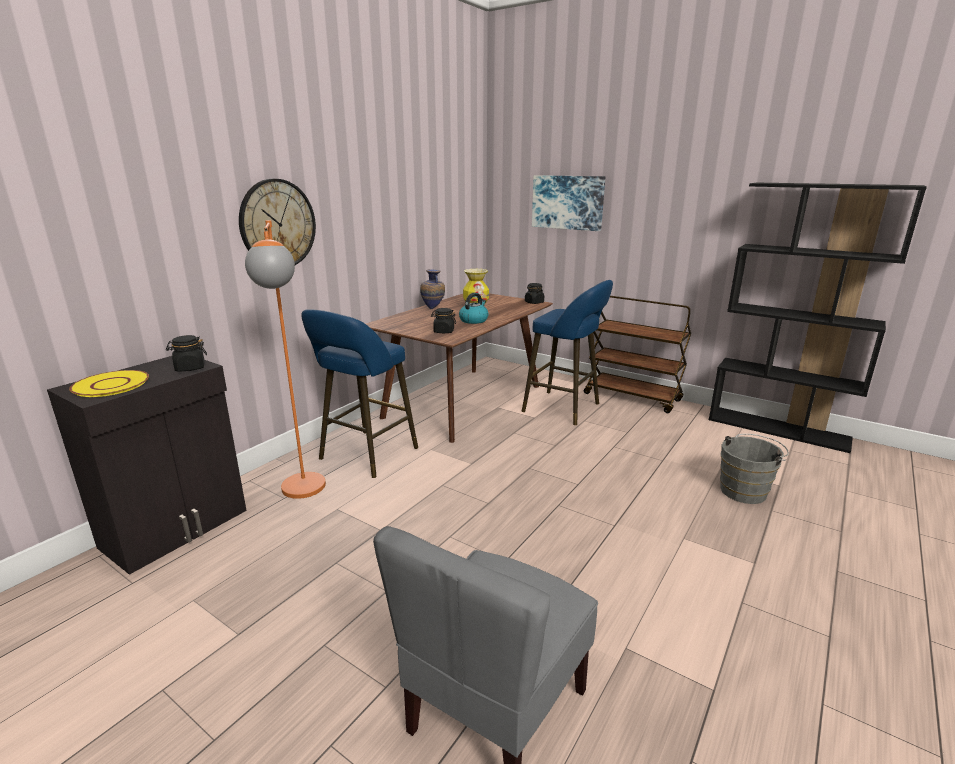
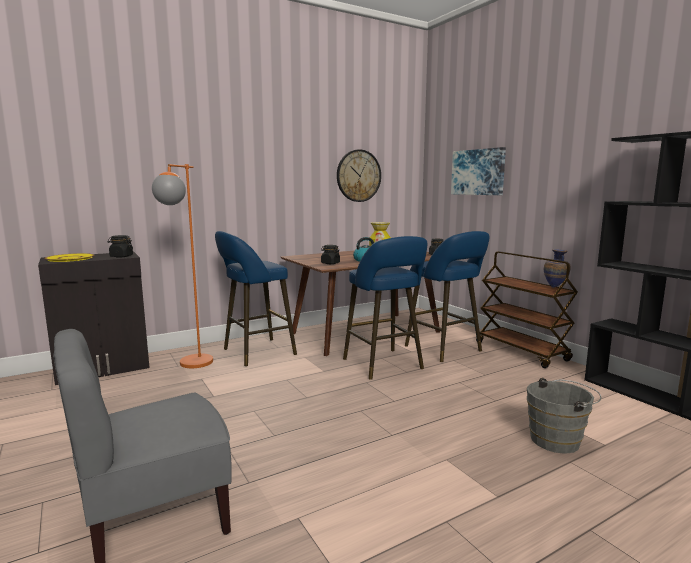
camera: 25 degrees right, 10 degrees down
wall clock [239,179,316,265] -> wall clock moved to [337,149,381,202]
vase [420,269,445,309] -> vase moved to [544,249,570,288]
none -> blue stool [343,236,427,380]

